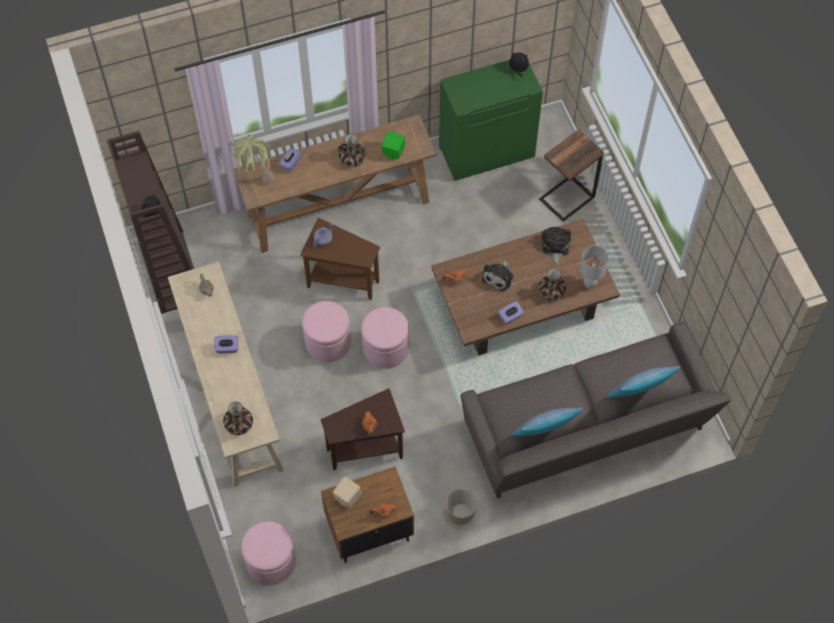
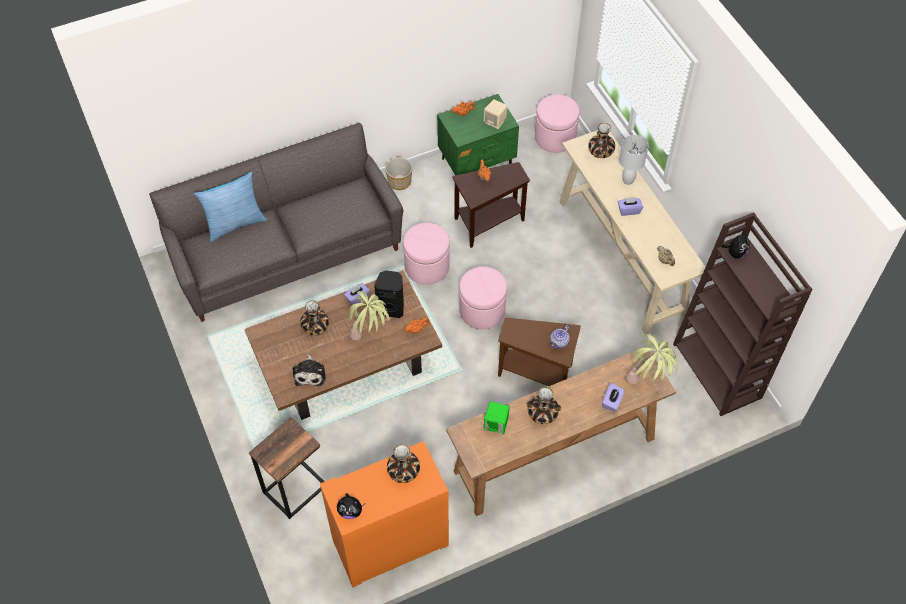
camera: 175 degrees right, 5 degrees down
pink ottoman [302,301,351,362] -> pink ottoman moved to [403,223,450,285]
brown nightstand [321,467,414,563] -> green nightstand [437,94,519,175]
green cabinet [439,60,543,181] -> orange cabinet [320,441,449,587]
plush toy [482,260,514,292] -> potted plant [348,291,390,340]
pillow [510,408,583,436] -> none
white table lamp [580,246,609,289] -> white table lamp moved to [619,135,648,185]
none -> black speaker [374,270,404,318]
none -> vase [387,444,420,483]

